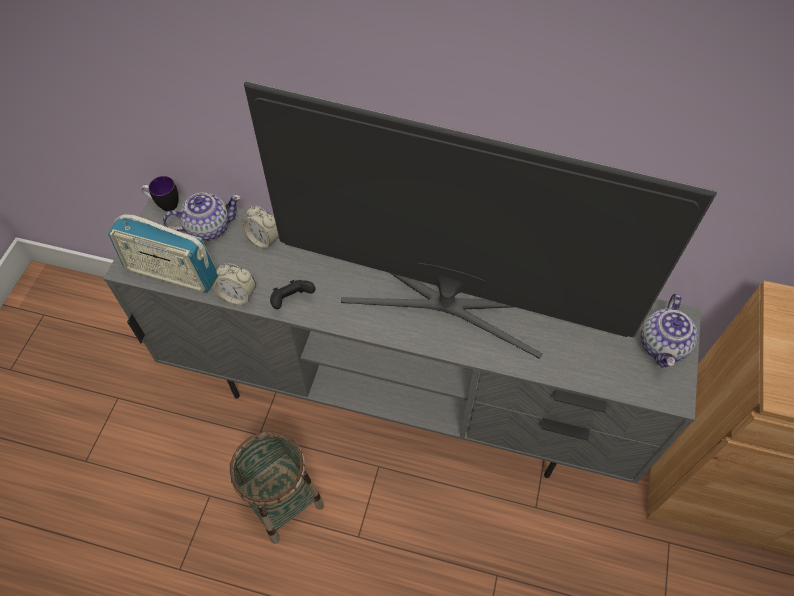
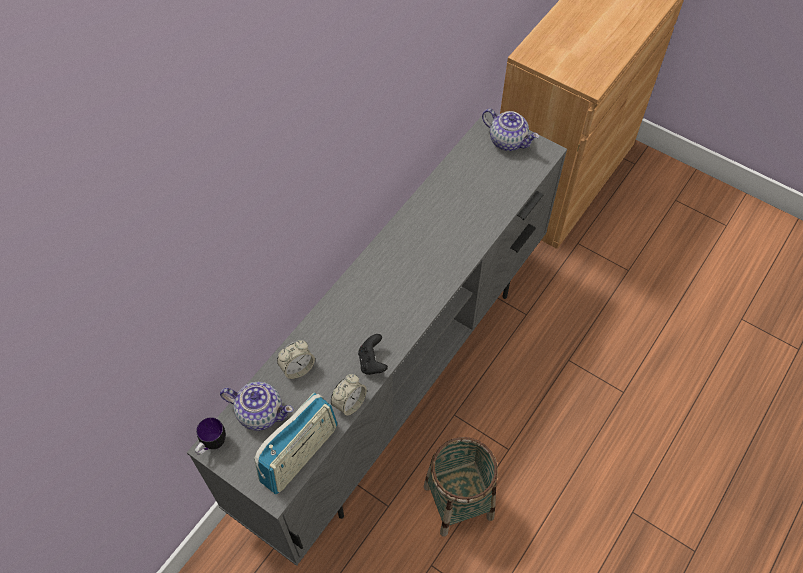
camera: 70 degrees left, 0 degrees up
teapot [163,193,241,241] -> teapot turned 105 degrees clockwise [220,382,293,431]
television [244,81,717,359] -> none

